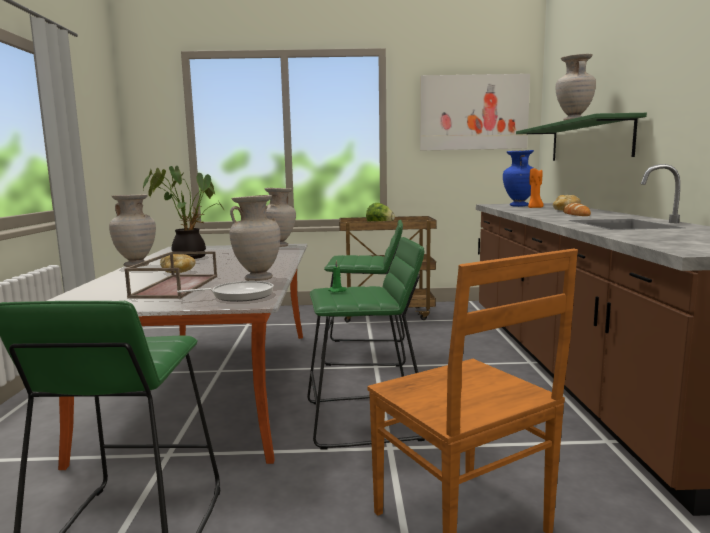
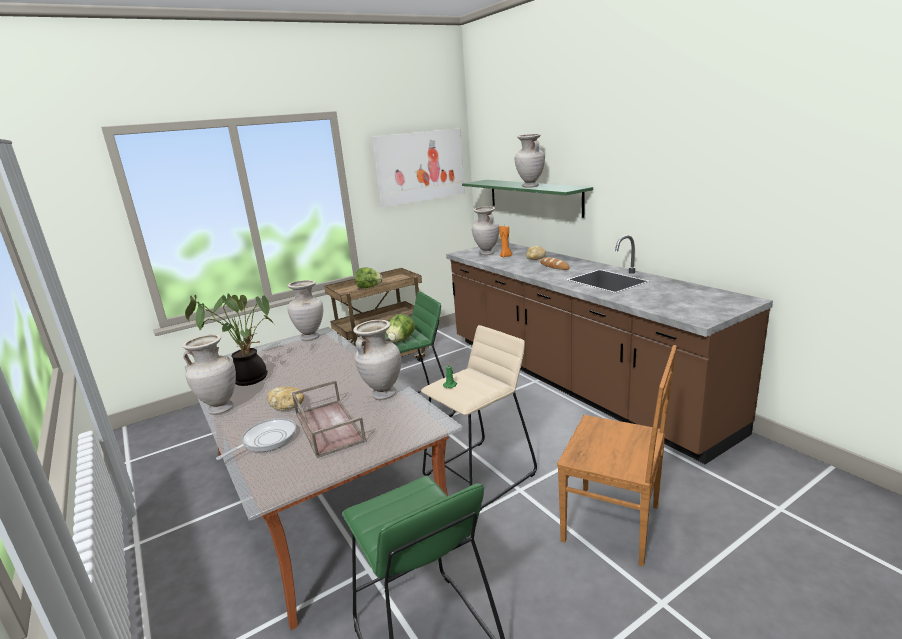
camera: 30 degrees left, 10 degrees up
frying pan [177,281,274,302] -> frying pan moved to [216,418,296,460]
green stool [307,237,425,449] -> beige stool [421,325,537,511]
blue vase [503,150,534,207] -> beige vase [472,207,499,255]
none -> lettuce [386,314,415,342]

